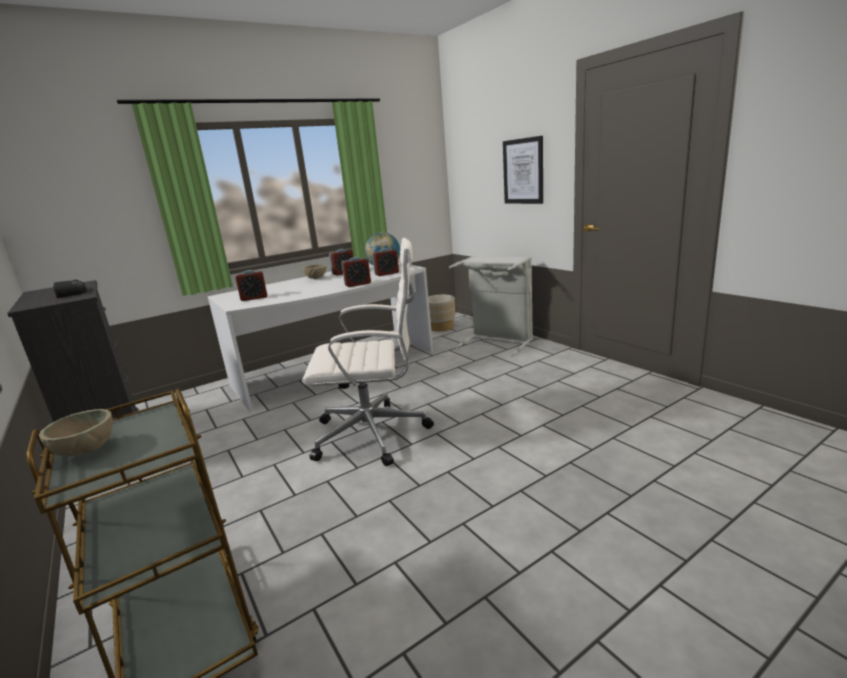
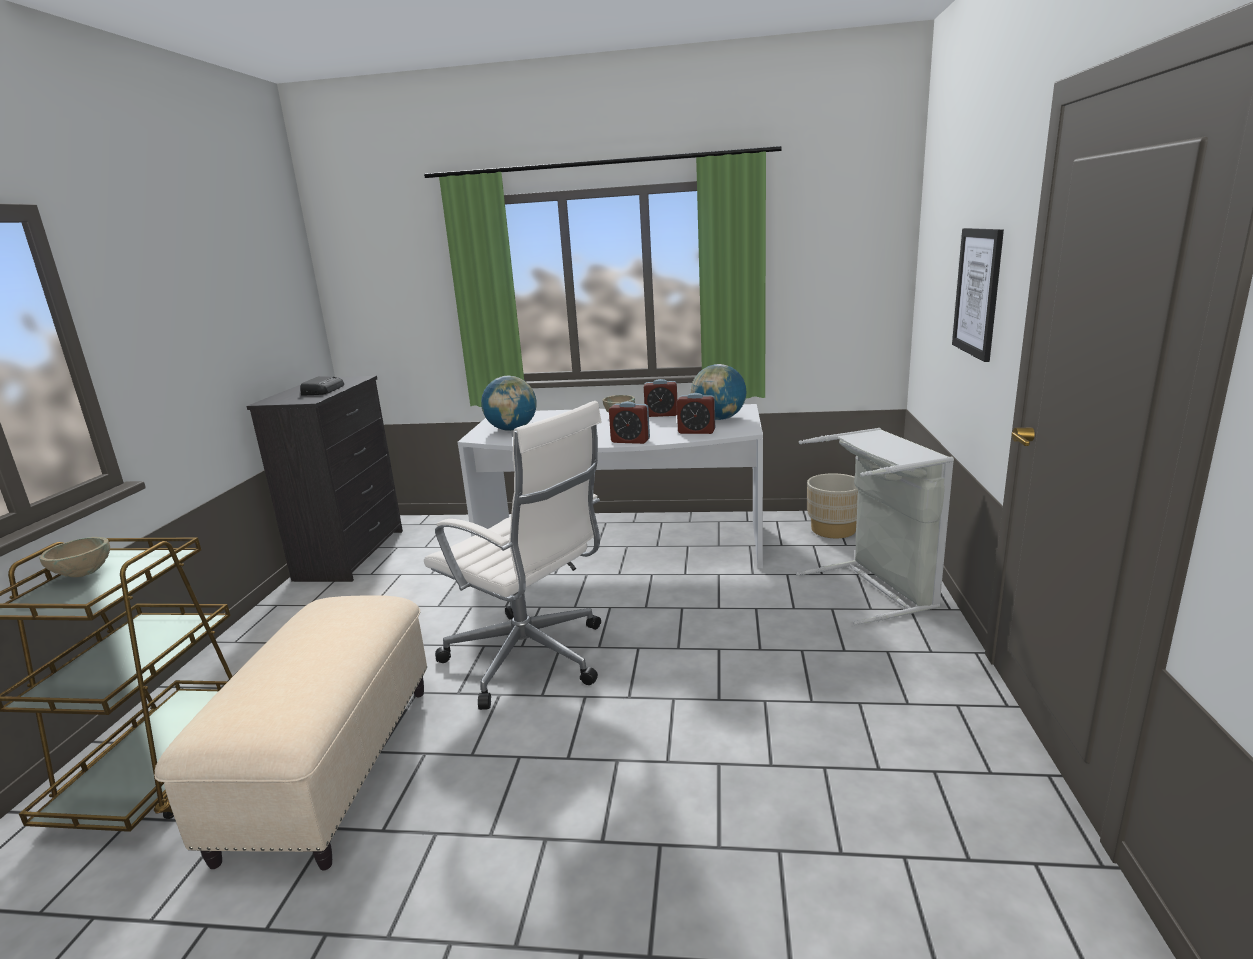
camera: 40 degrees right, 0 degrees up
alarm clock [236,270,267,301] -> globe [481,376,536,431]
none -> beige ottoman [154,595,427,871]

